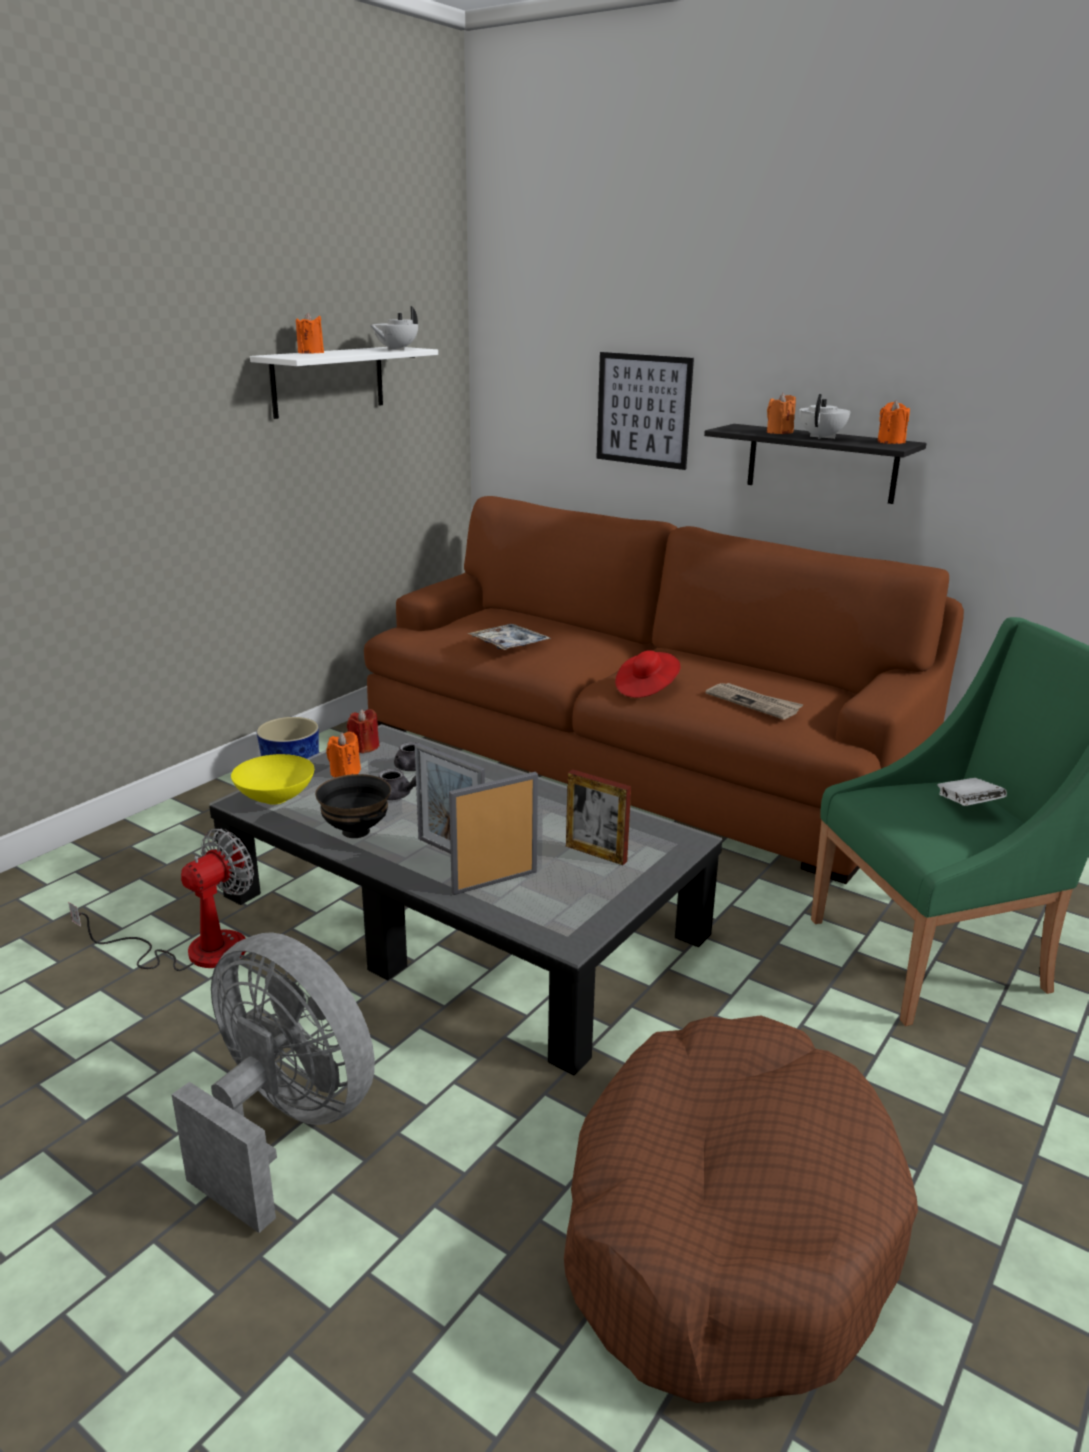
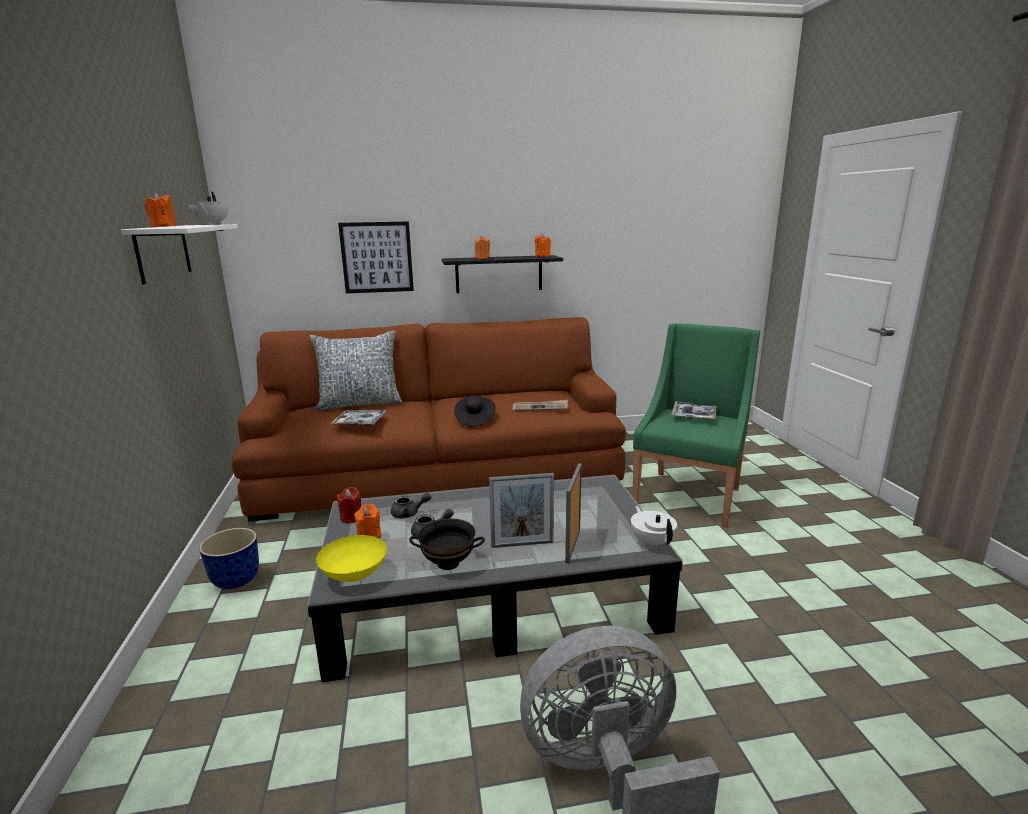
camera: 45 degrees left, 5 degrees down
fan [68,829,254,971] -> none
brown dog bed [564,1015,918,1403] -> none
picture frame [566,769,631,865] -> none
red hat [615,650,681,698] -> black hat [454,395,496,427]
white teapot [799,394,851,439] -> white teapot moved to [631,506,677,548]
white book [937,778,1007,806] -> tray [672,401,717,420]
none -> pillow [310,330,402,410]

